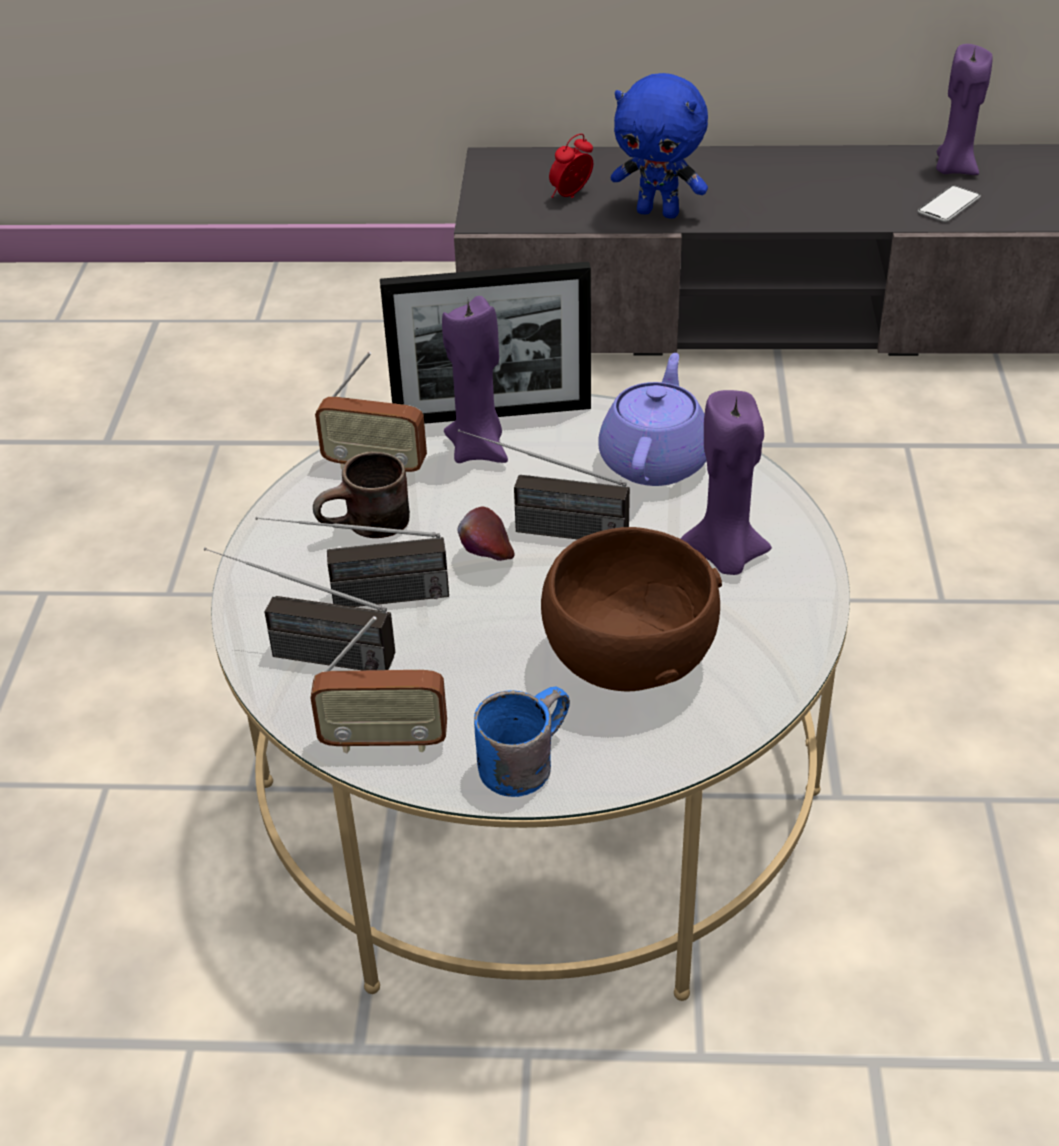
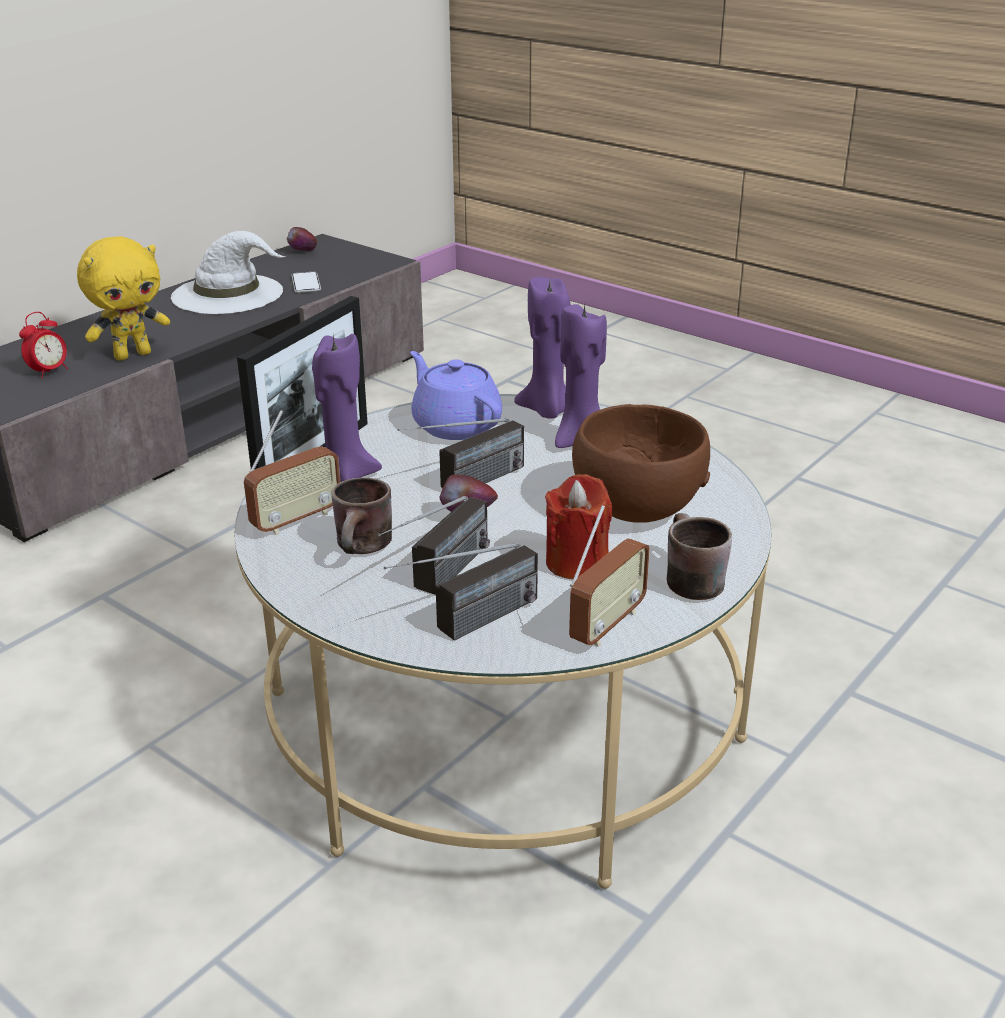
camera: 55 degrees left, 10 degrees down
blue mug [474,687,570,797] -> brown mug [667,513,732,600]
alarm clock [549,134,593,198] -> alarm clock turned 135 degrees counterclockwise [19,312,68,379]
blue plush toy [611,73,708,219] -> yellow plush toy [77,236,170,360]
purple candle [936,44,993,175] -> purple candle moved to [514,277,571,419]
none -> white hat [171,231,286,314]
none -> apple [287,227,317,251]
none -> red candle [545,474,612,579]

